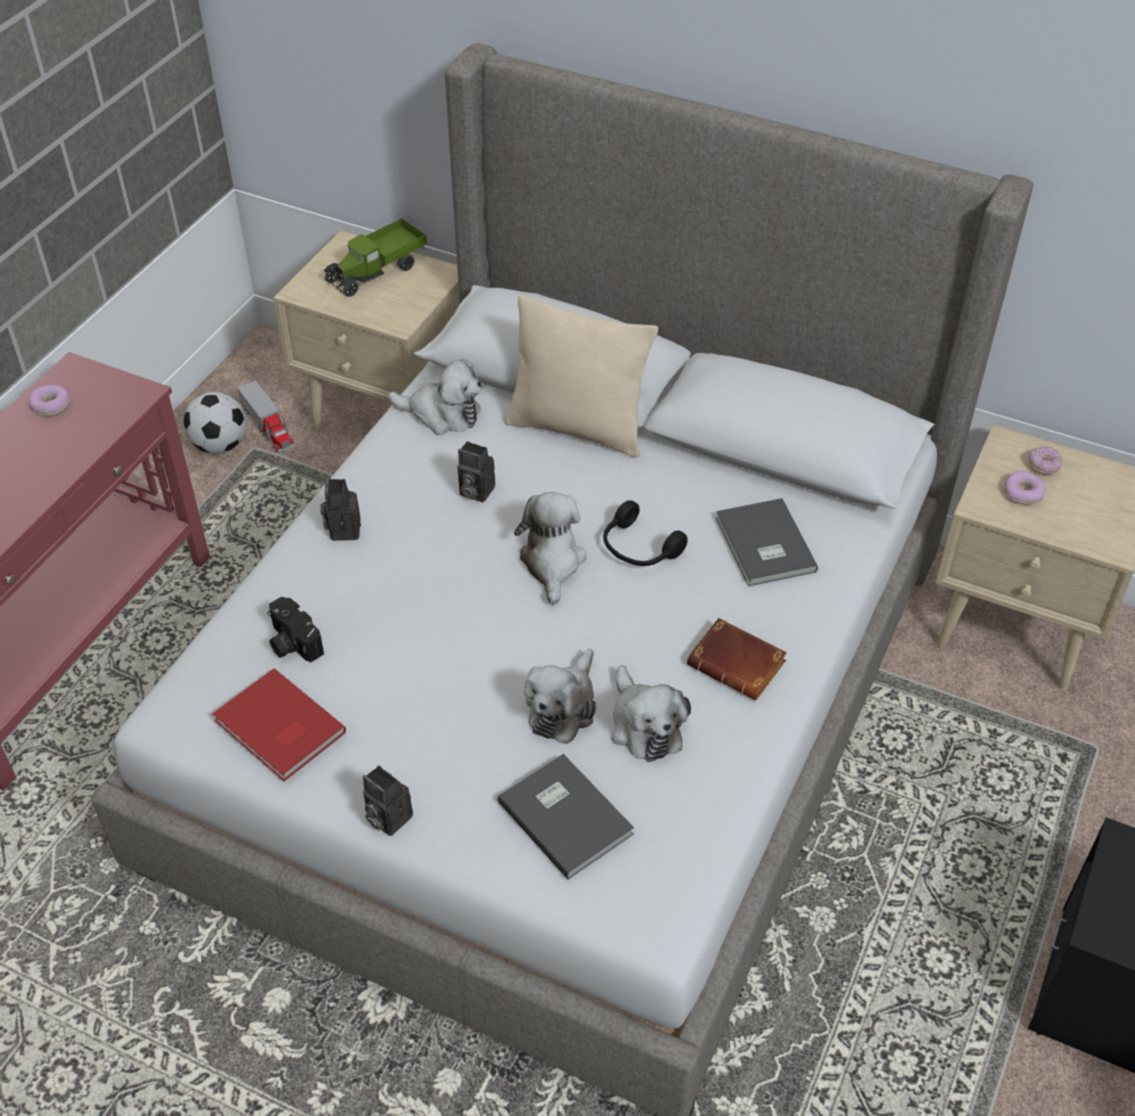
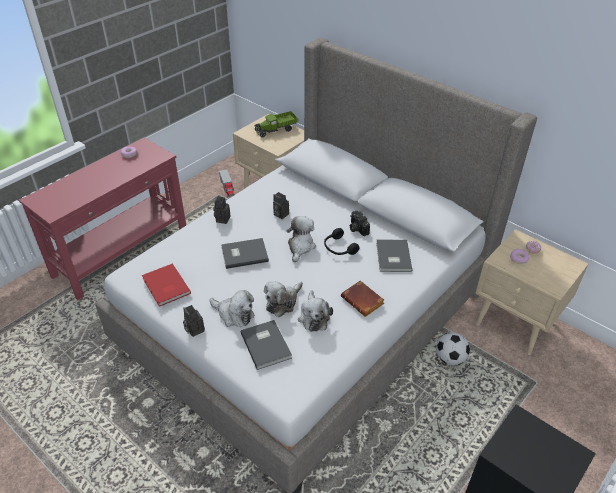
camera: 15 degrees right, 5 degrees down
football [183,392,246,454] -> football moved to [436,332,470,366]
camera [268,597,324,662] -> camera moved to [350,211,370,236]
plush toy [388,359,482,435] -> plush toy moved to [209,290,254,327]
beige pillow [504,295,658,458] -> none
none -> grey book [221,238,269,269]

